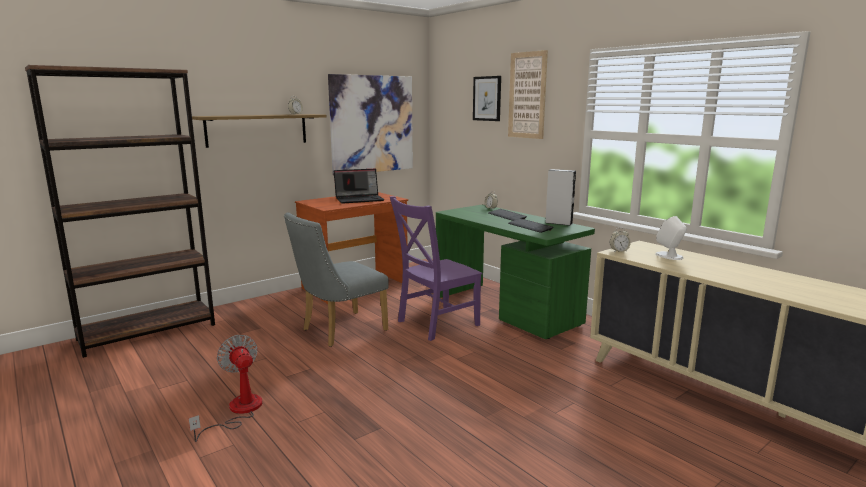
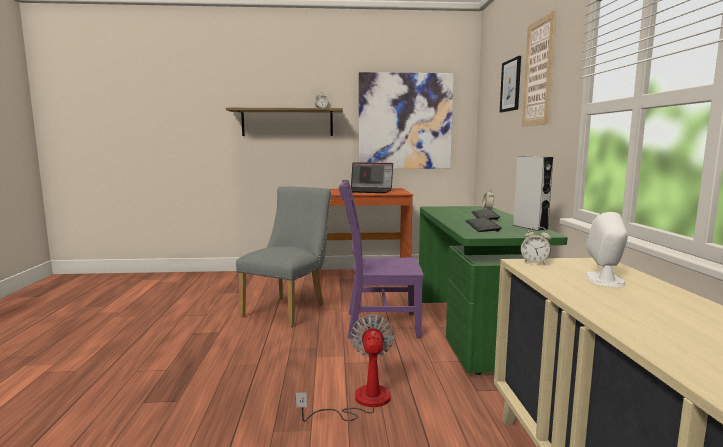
camera: 35 degrees right, 5 degrees down
brown bookcase [25,65,215,358] -> none
fan [189,335,262,442] -> fan moved to [296,315,395,422]
grey chair [284,212,389,347] -> grey chair turned 120 degrees clockwise [236,186,331,327]

